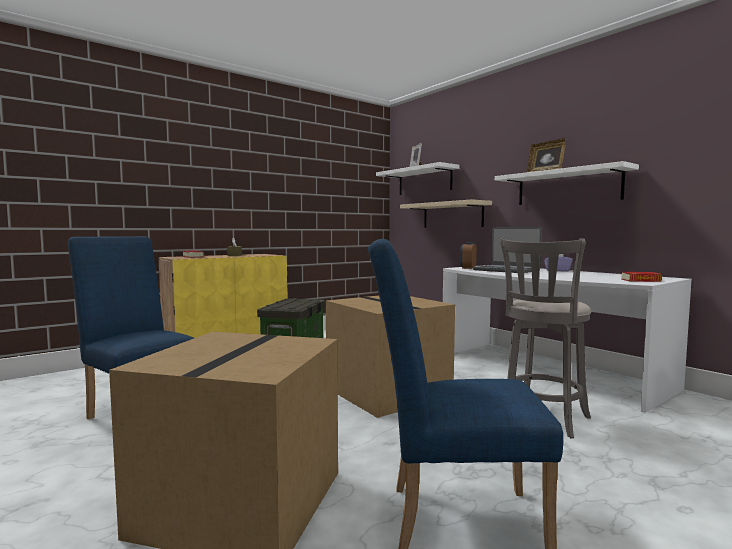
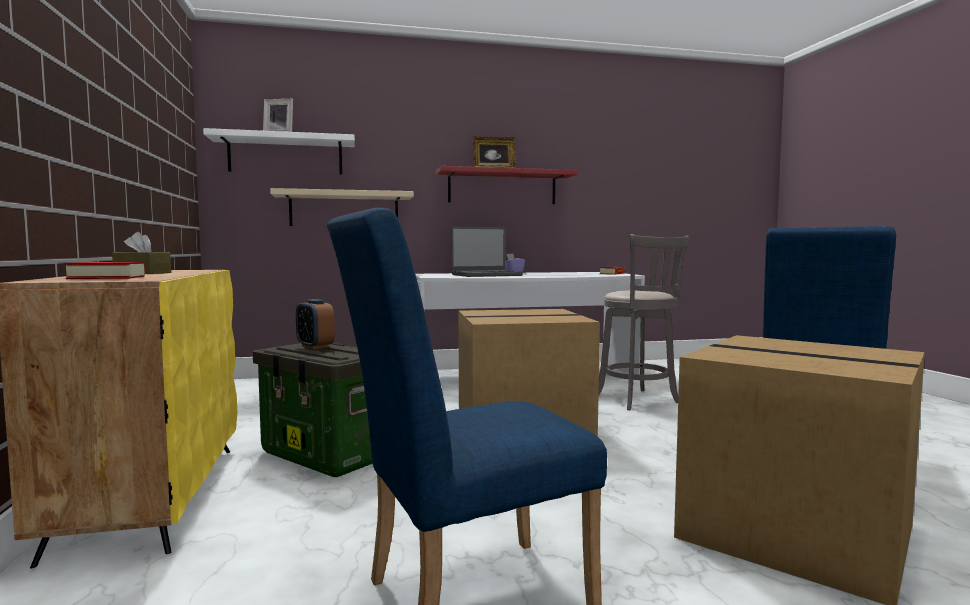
camera: 65 degrees left, 0 degrees up
alarm clock [460,242,477,269] -> alarm clock moved to [296,299,335,349]
white shelf [495,161,639,205] -> red shelf [436,166,577,204]

